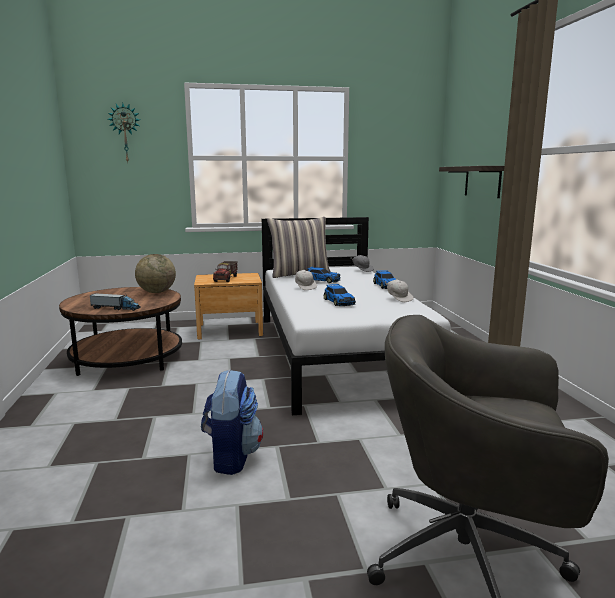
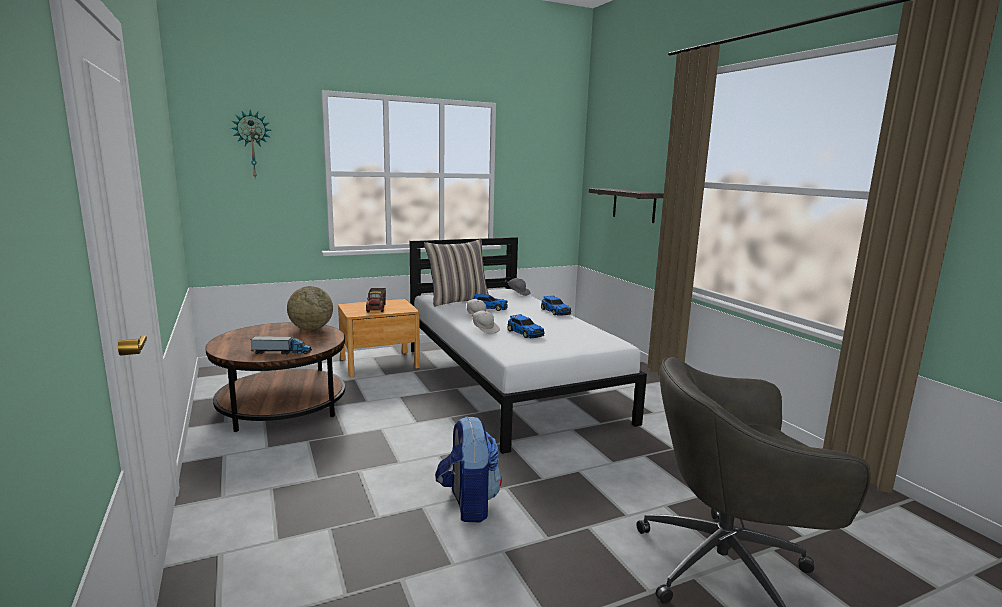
camera: 15 degrees left, 0 degrees up
white cap [384,280,414,302] -> white cap moved to [469,310,500,334]

